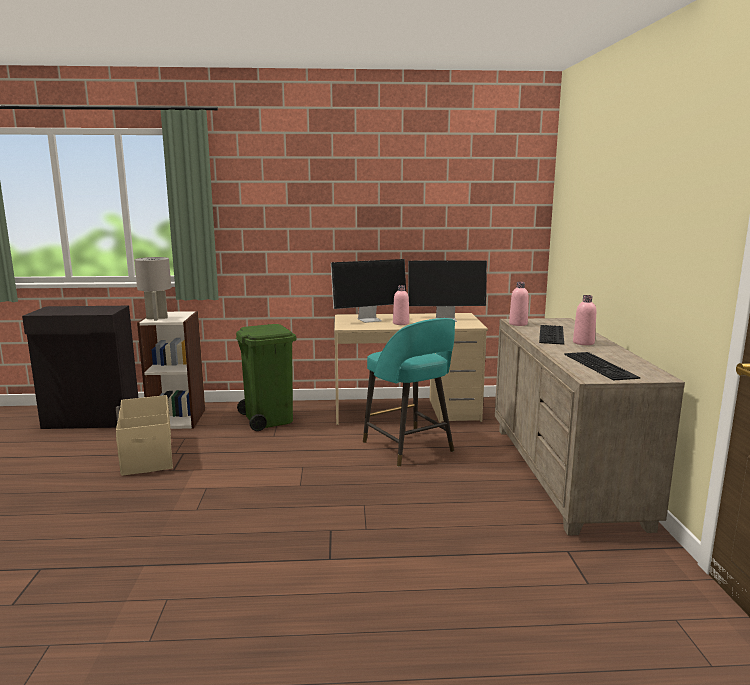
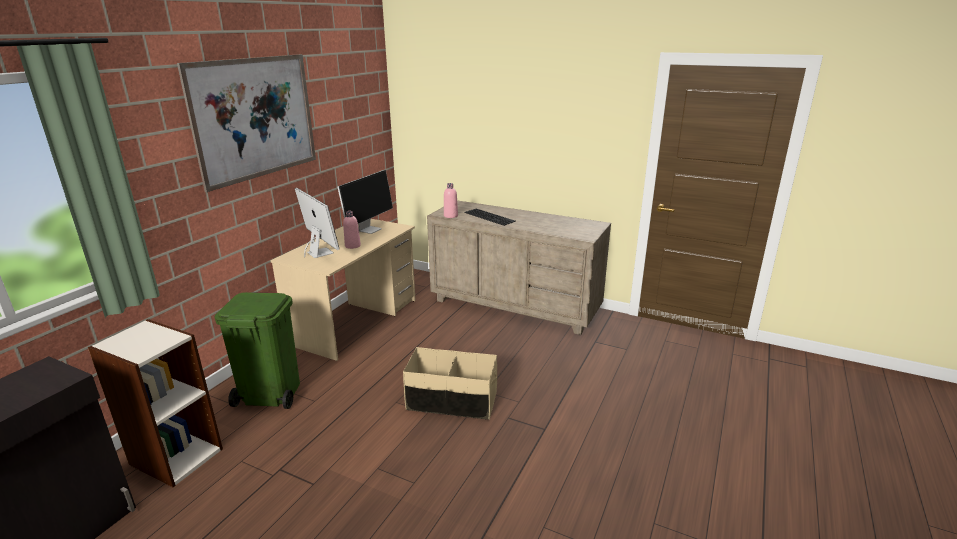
camera: 60 degrees left, 10 degrees up
beige storage box [116,395,173,476] -> beige storage box moved to [403,347,497,420]
grey table lamp [134,257,171,321] -> none
monitor [331,259,406,323] -> monitor turned 45 degrees counterclockwise [295,188,340,258]
turquoise stool [363,318,455,467] -> none
keyboard [564,352,640,381] -> none
pink bottle [573,295,596,345] -> none
none -> picture [177,54,316,192]

